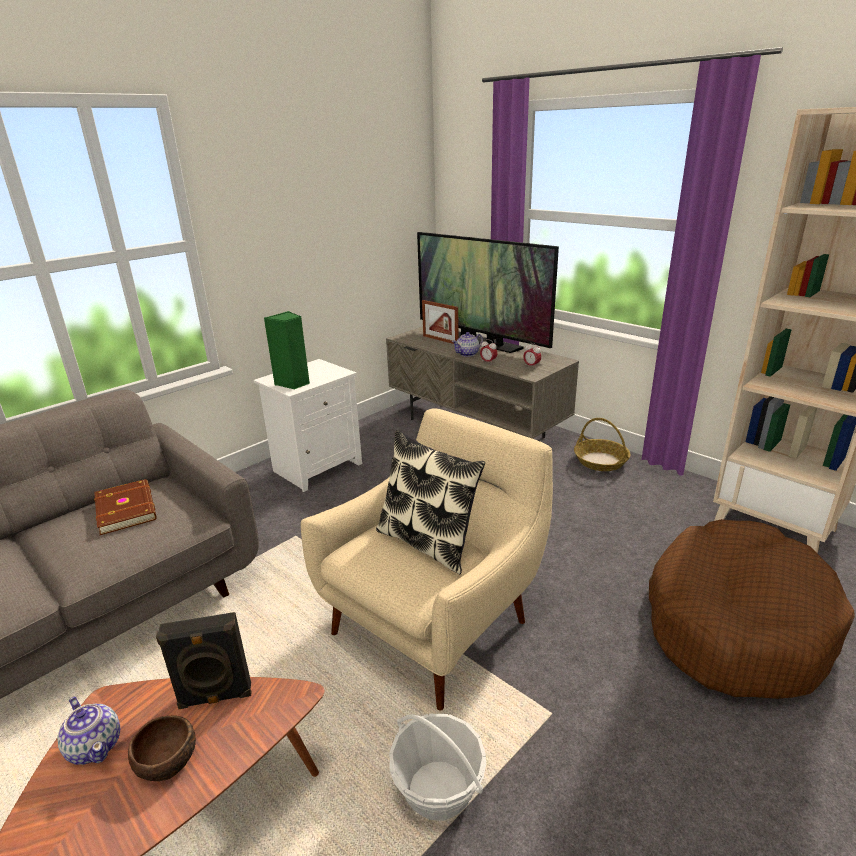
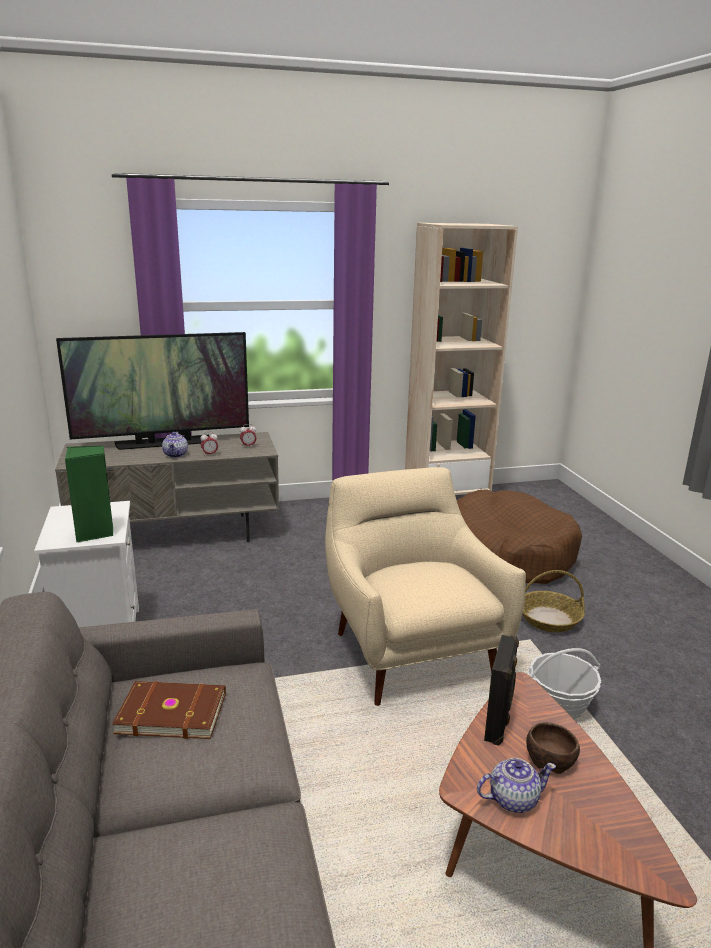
camera: 60 degrees left, 5 degrees down
pillow [376,430,485,574] -> none
picture frame [422,300,458,344] -> none
basket [574,418,631,471] -> basket moved to [522,570,585,632]

